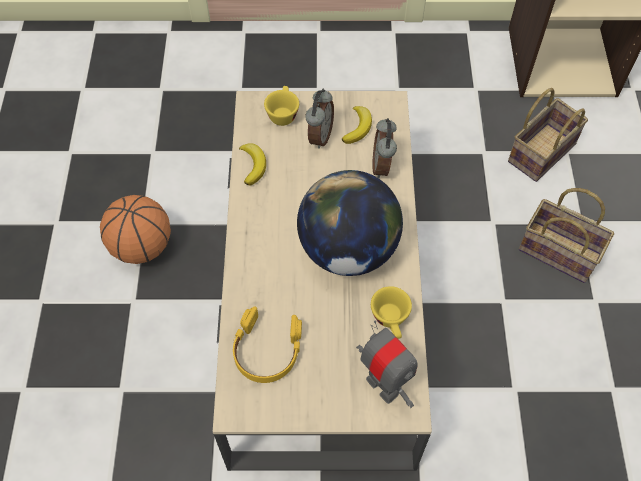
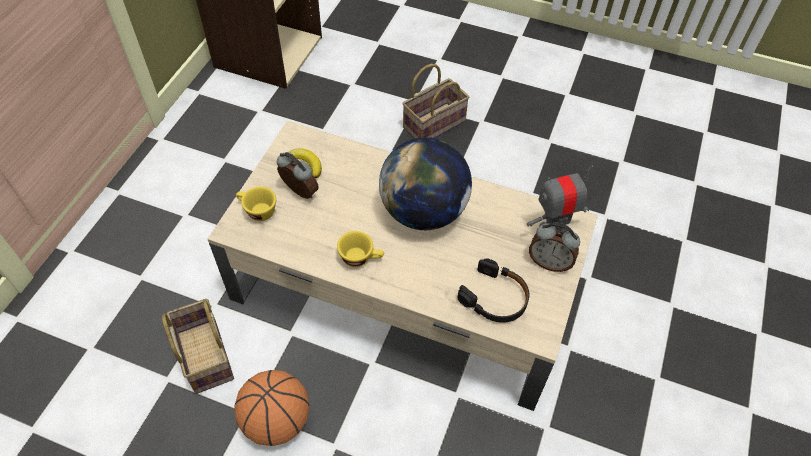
camera: 70 degrees left, 5 degrees down
yellow headphones [233,306,302,383] -> black headphones [457,258,529,323]
banana [239,143,266,186] -> none
yellow cup [371,286,412,339] -> yellow cup moved to [337,231,384,267]
alarm clock [372,118,397,178] -> alarm clock moved to [529,223,580,272]
basket [508,88,588,182] -> basket moved to [162,299,234,394]

